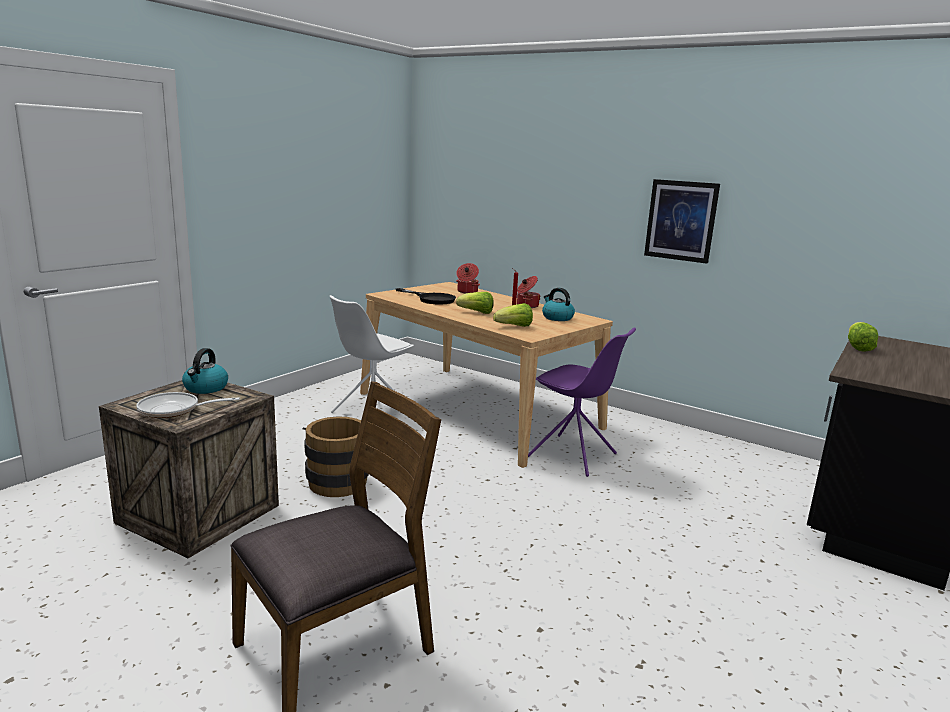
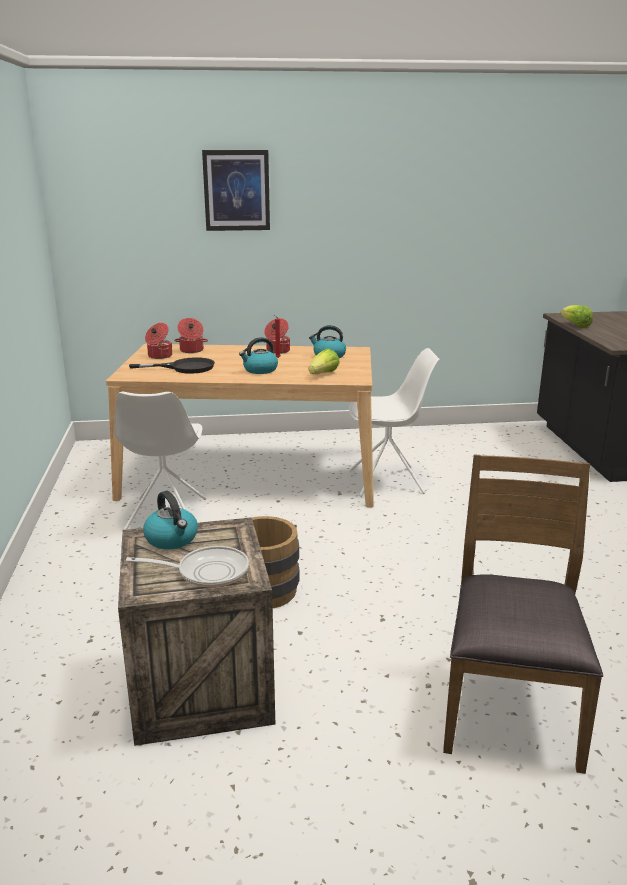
camera: 40 degrees left, 5 degrees up
frying pan [136,392,240,418] -> frying pan turned 135 degrees counterclockwise [126,546,249,588]
lettuce [456,292,494,314] -> kettle [239,337,278,374]
purple chair [528,327,636,477] -> white chair [349,348,440,497]
picture [644,179,720,264] -> picture moved to [202,150,270,231]
none -> cooking pot [145,323,172,359]

